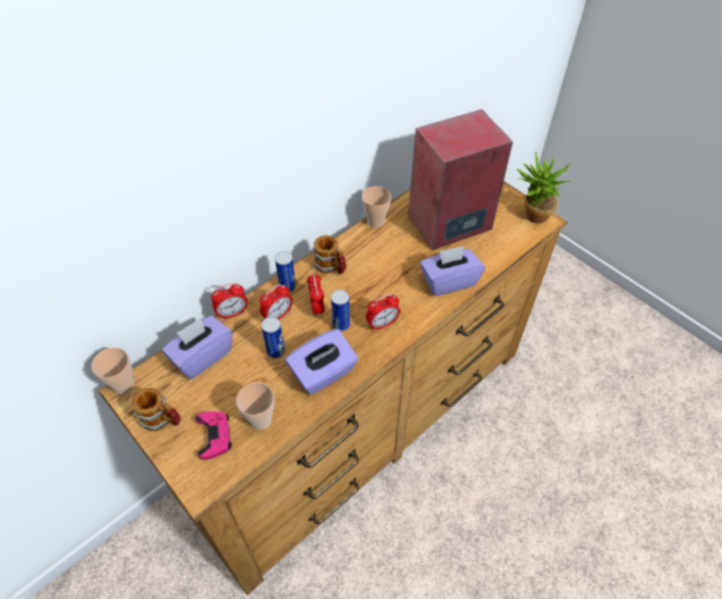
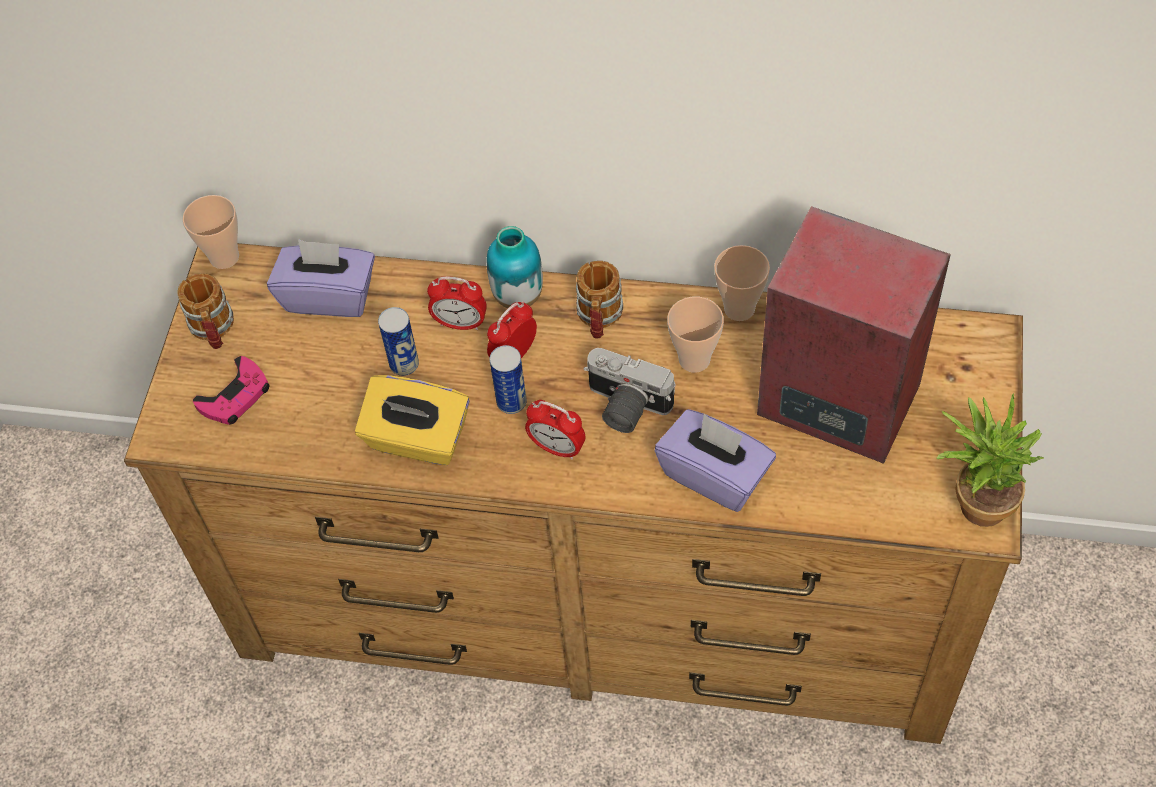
camera: 55 degrees right, 5 degrees up
alarm clock [211,283,248,320] -> none
cup [236,382,274,430] -> cup moved to [667,297,724,373]
can [275,251,296,292] -> vase [487,226,543,308]
purple tissue box [285,329,358,395] -> yellow tissue box [355,375,470,465]
none -> camera [584,348,676,433]

